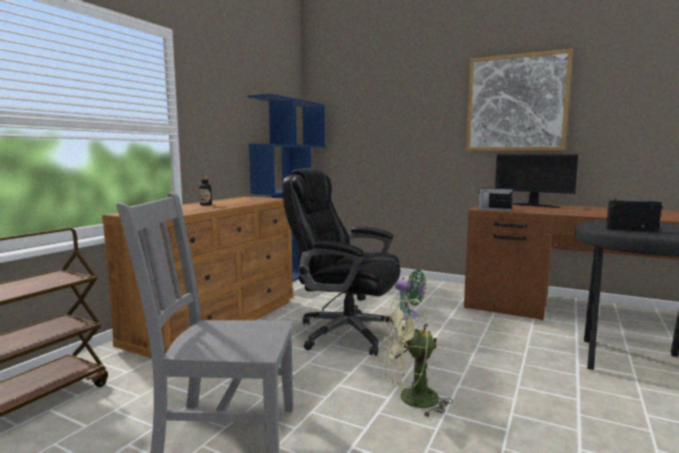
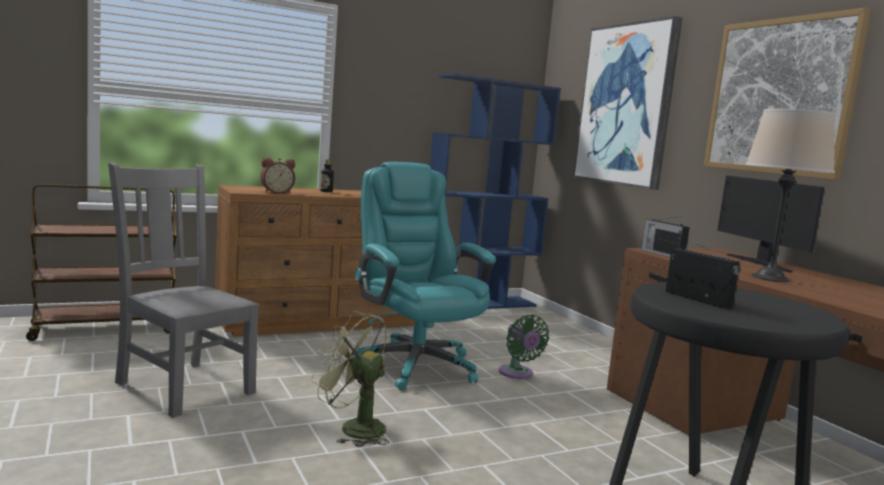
camera: 35 degrees right, 0 degrees up
black office chair [282,168,404,356] -> turquoise office chair [352,162,496,390]
none -> alarm clock [261,157,295,194]
none -> picture [573,16,682,190]
none -> beige table lamp [746,109,835,282]

